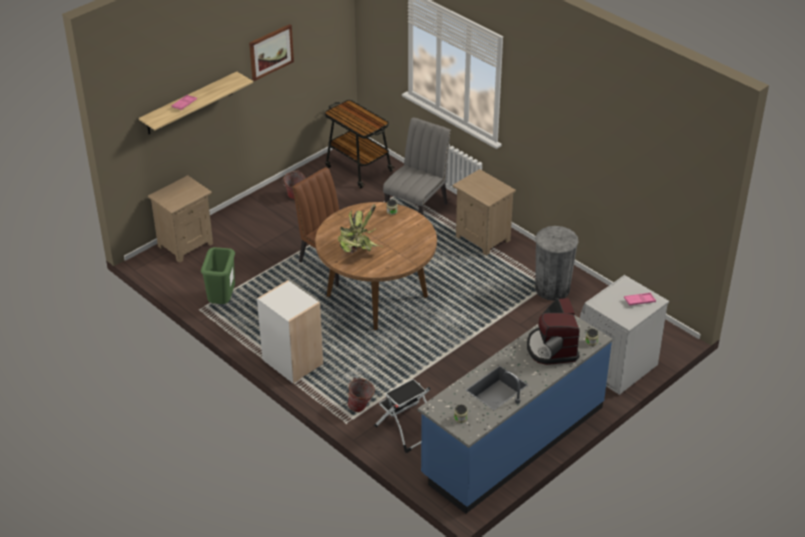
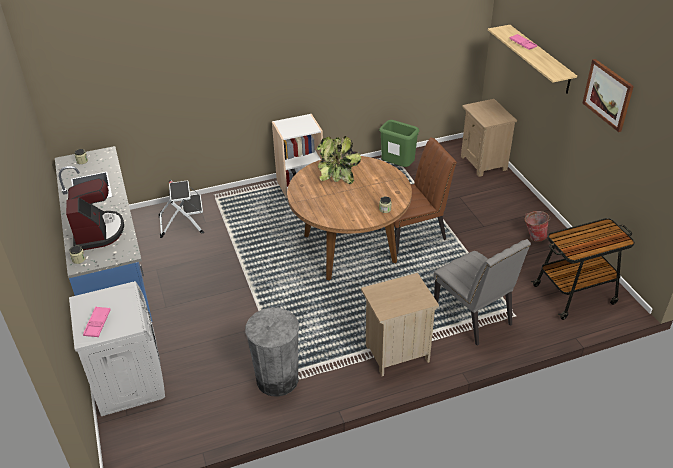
camera: 115 degrees right, 0 degrees up
bucket [347,377,375,412] -> none
coffee machine [527,298,580,365] -> coffee machine turned 60 degrees clockwise [66,178,124,250]

